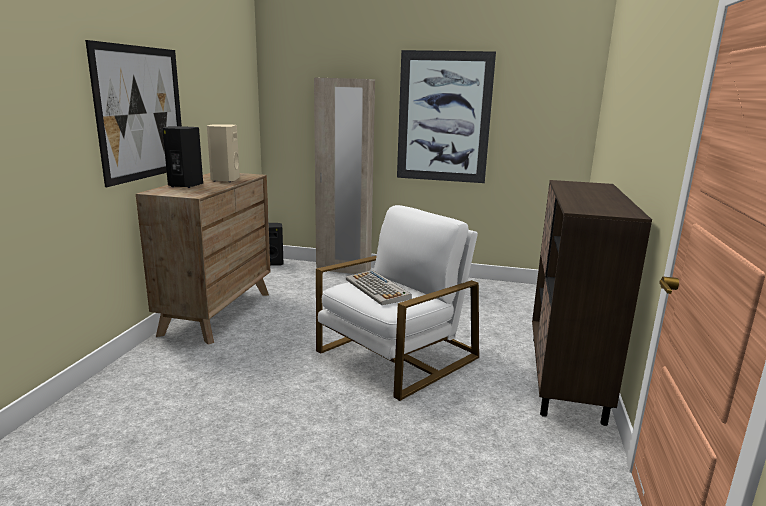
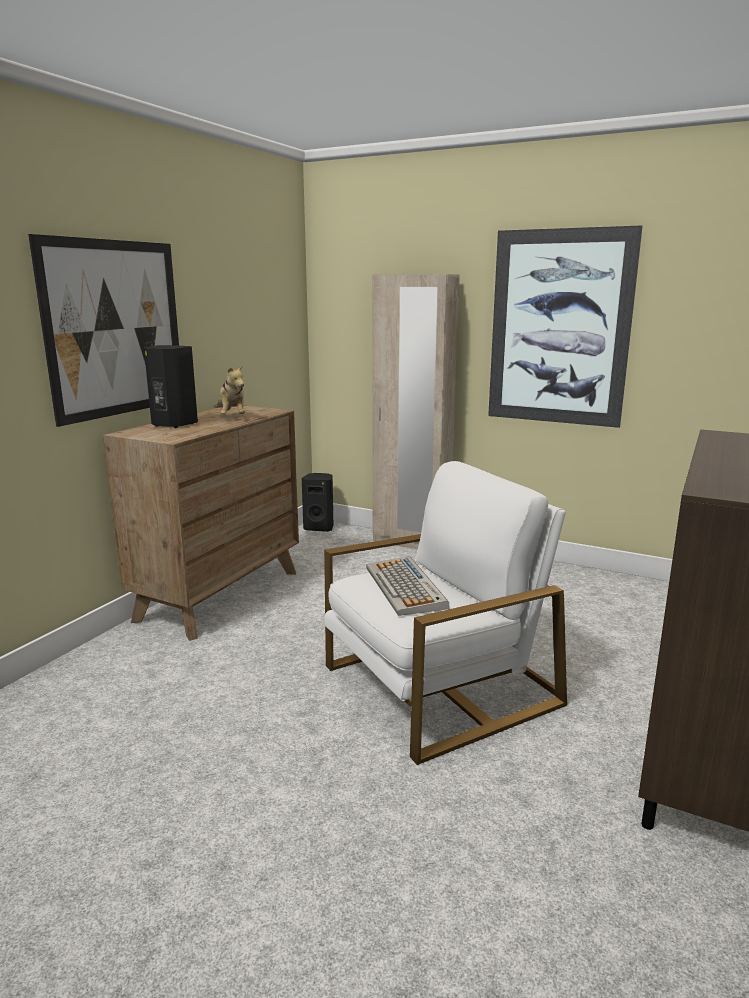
camera: 15 degrees right, 0 degrees up
beige speaker [207,124,240,182] -> plush toy [213,364,245,414]

